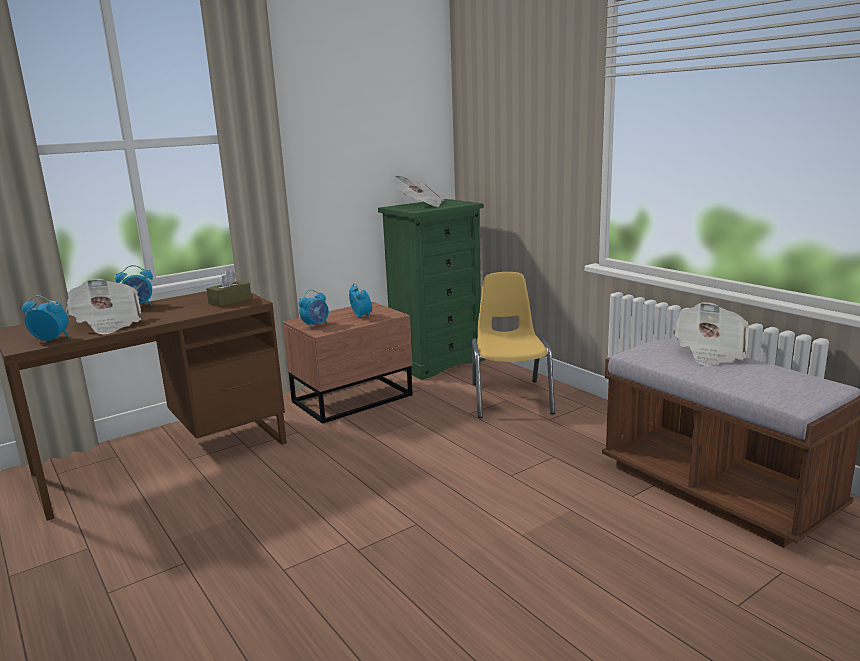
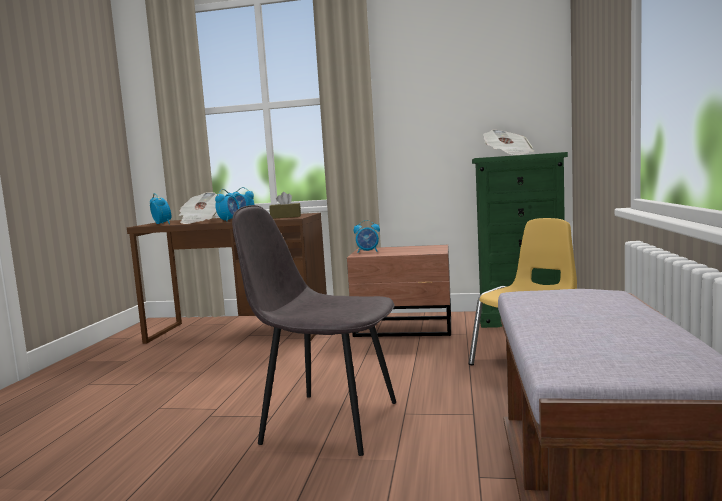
camera: 45 degrees right, 10 degrees down
alarm clock [349,283,372,319] -> alarm clock moved to [215,189,240,222]
newspaper [673,302,749,366] -> none
none -> grey chair [232,205,396,456]

